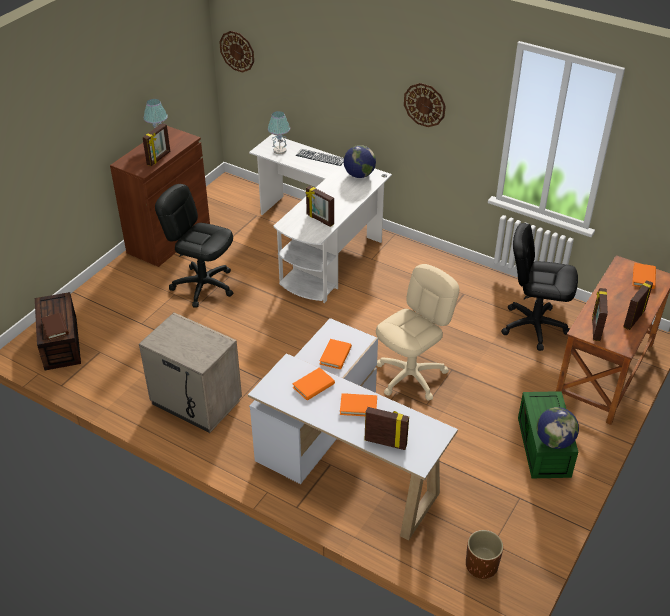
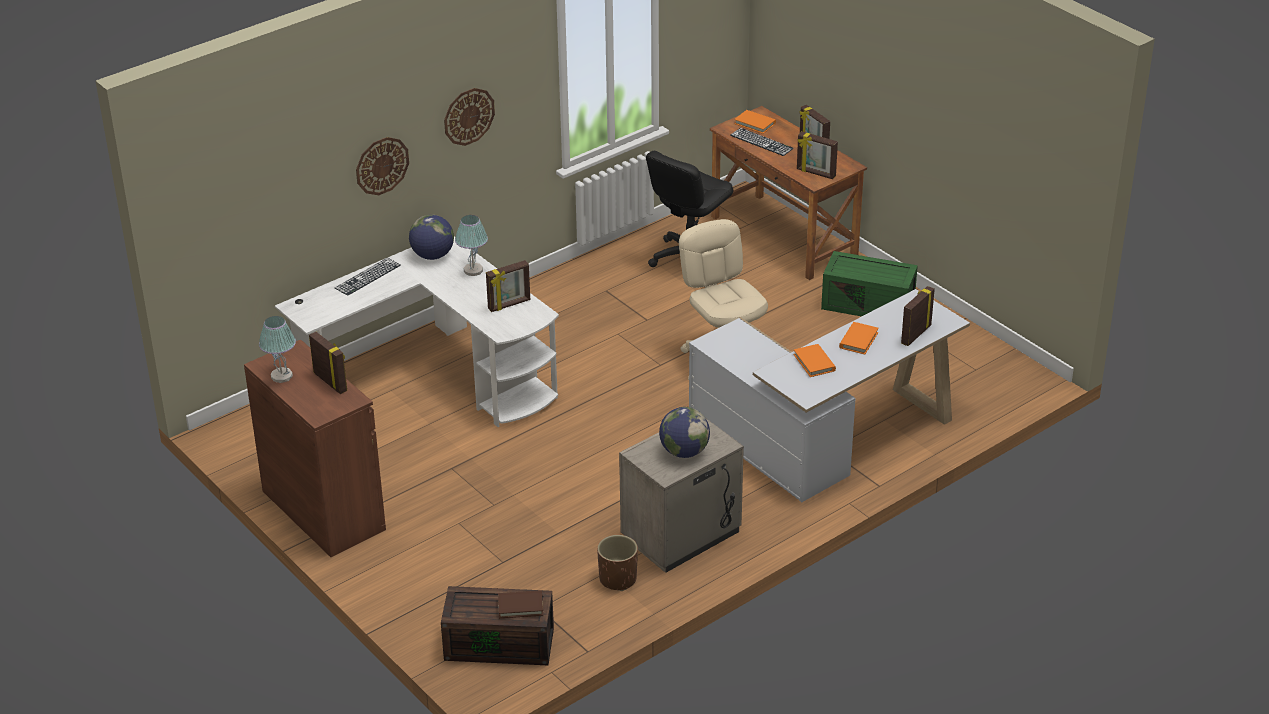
camera: 70 degrees left, 5 degrees down
black office chair [155,184,233,308] -> none
wall clock [219,31,254,73] -> wall clock moved to [356,137,409,195]
table lamp [268,111,290,155] -> table lamp moved to [455,215,488,276]
orange book [319,339,352,369] -> none
brown planter [466,530,503,579] -> brown planter moved to [597,535,638,591]
globe [537,407,579,449] -> globe moved to [659,407,710,458]
none -> keyboard [730,128,794,156]

